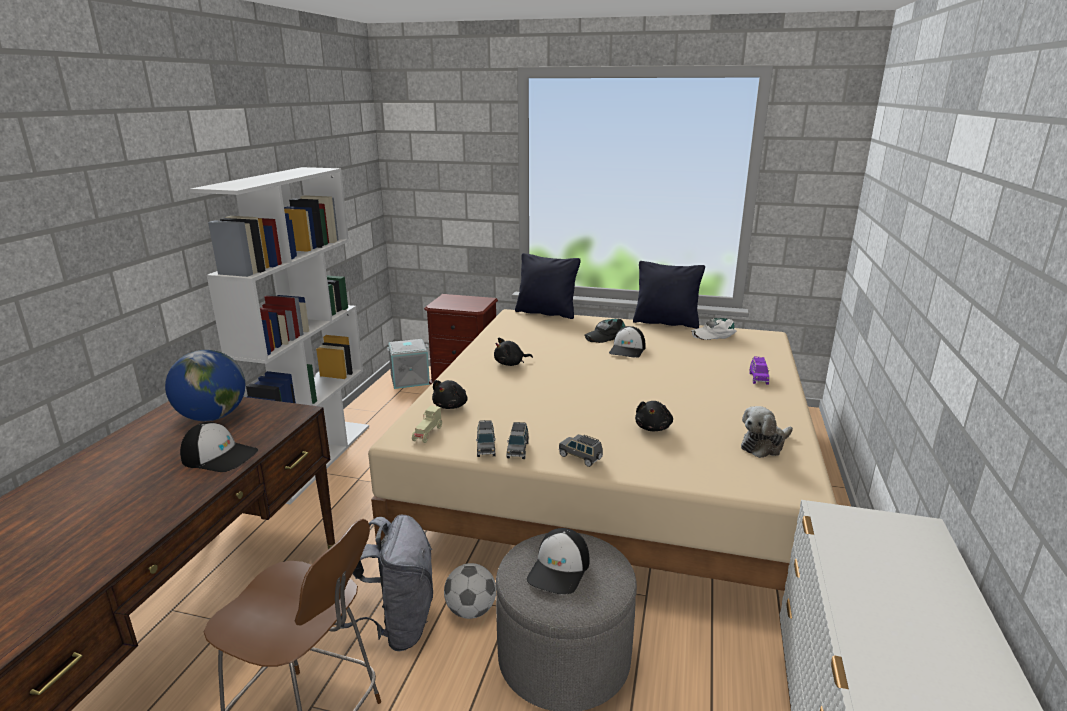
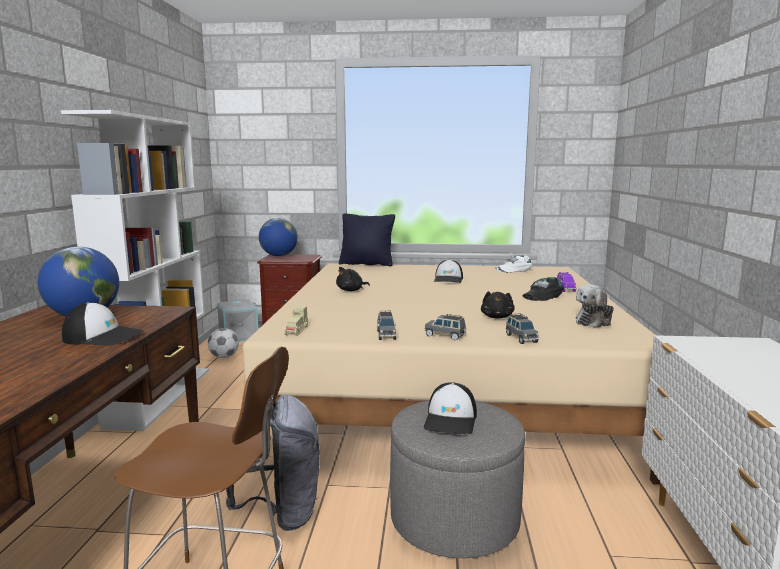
camera: 10 degrees left, 10 degrees down
black plush toy [432,380,468,409] -> none
football [444,563,496,619] -> football moved to [208,328,239,358]
grey toy car [476,420,496,457] -> grey toy car moved to [506,313,539,344]
black cap [584,319,626,343] -> black cap moved to [522,277,564,301]
black pillow [633,261,705,329] -> none
none -> globe [259,218,298,256]

